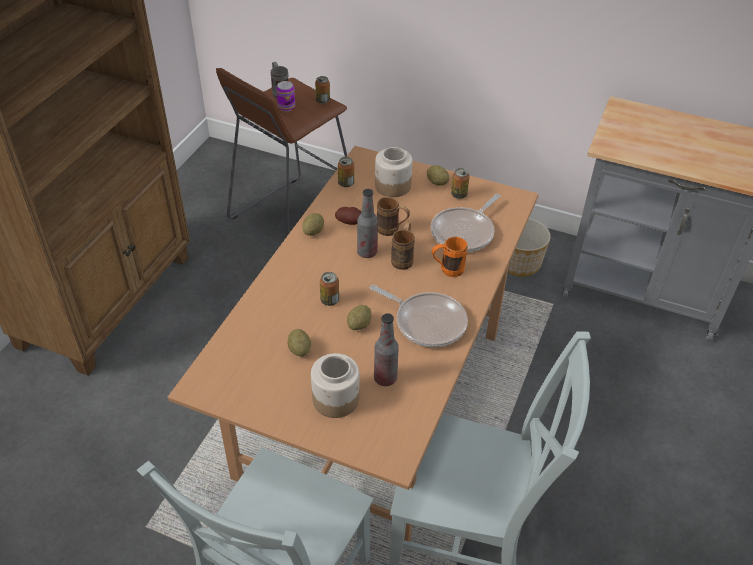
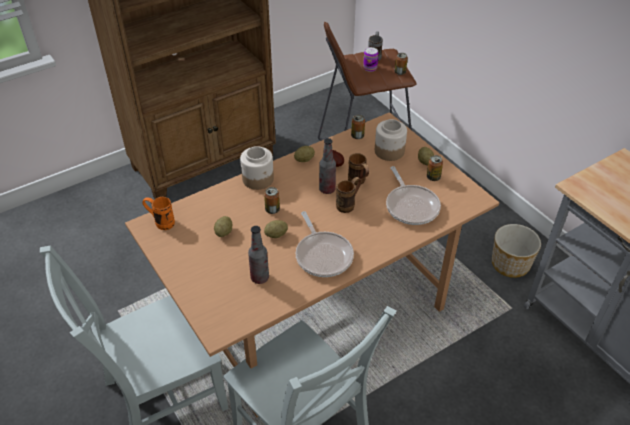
camera: 35 degrees right, 0 degrees up
jar [311,353,359,418] -> jar moved to [240,146,274,190]
frying pan [431,194,501,252] -> frying pan turned 90 degrees counterclockwise [386,166,441,225]
orange mug [432,237,468,277] -> orange mug moved to [142,197,175,230]

